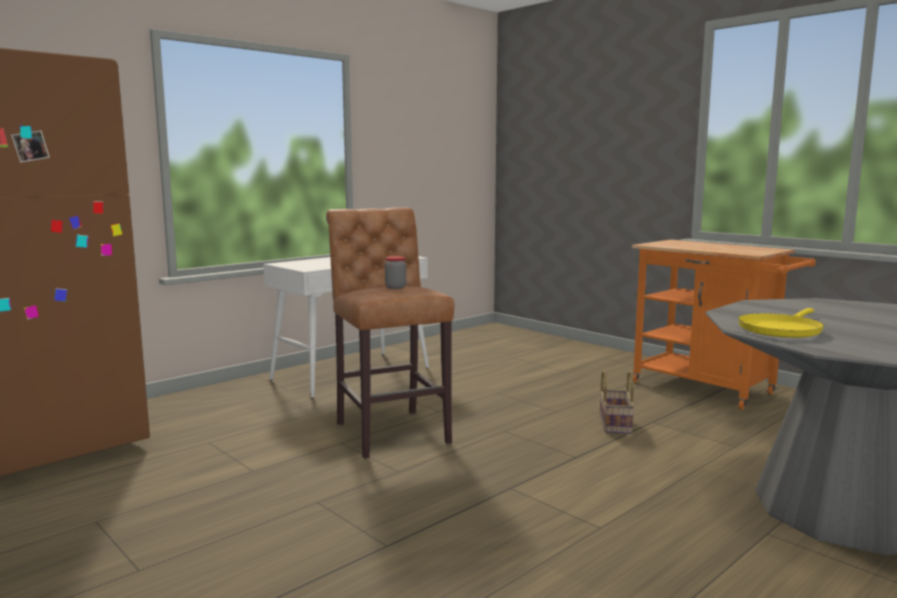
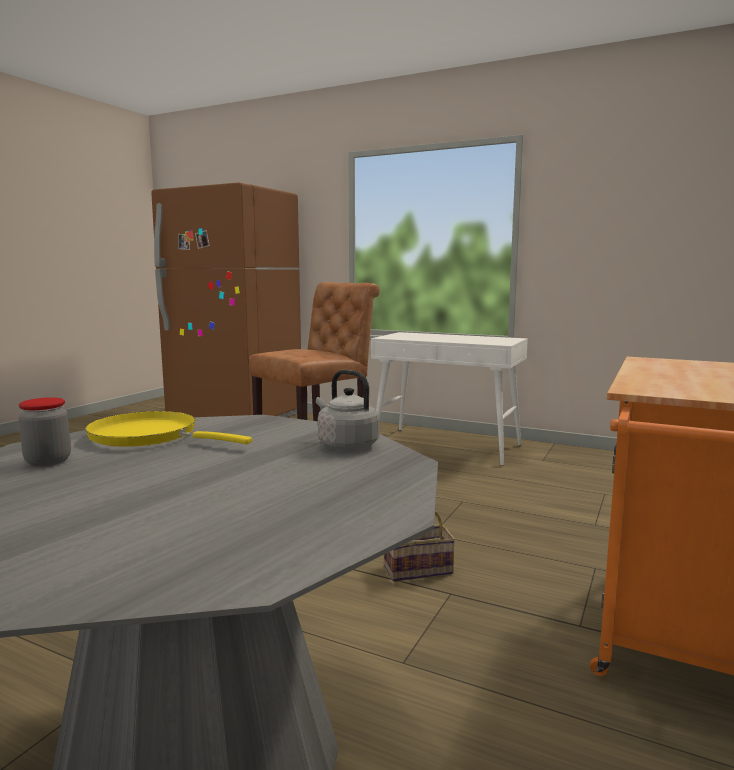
camera: 70 degrees right, 0 degrees up
jar [385,256,406,289] -> jar moved to [18,397,71,467]
none -> grey kettle [316,370,380,450]

